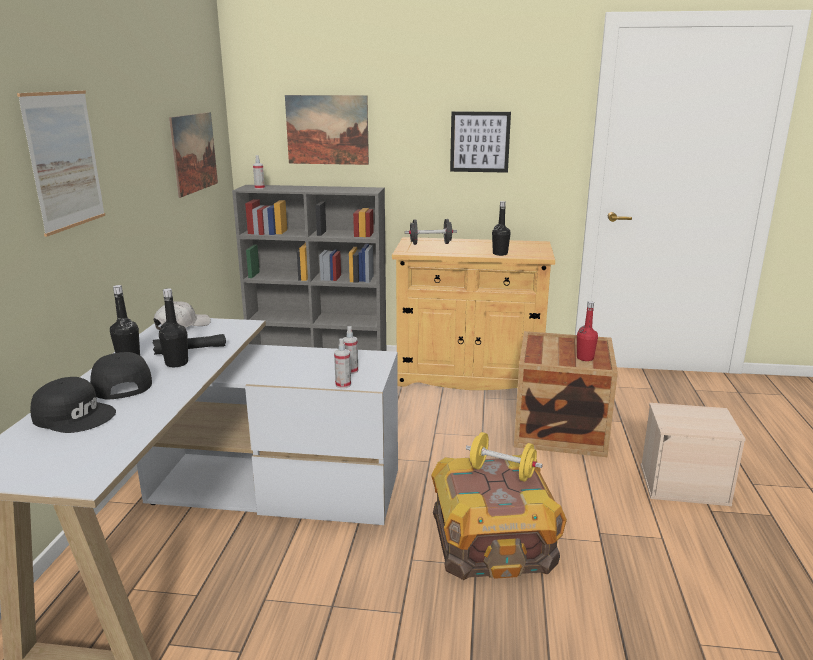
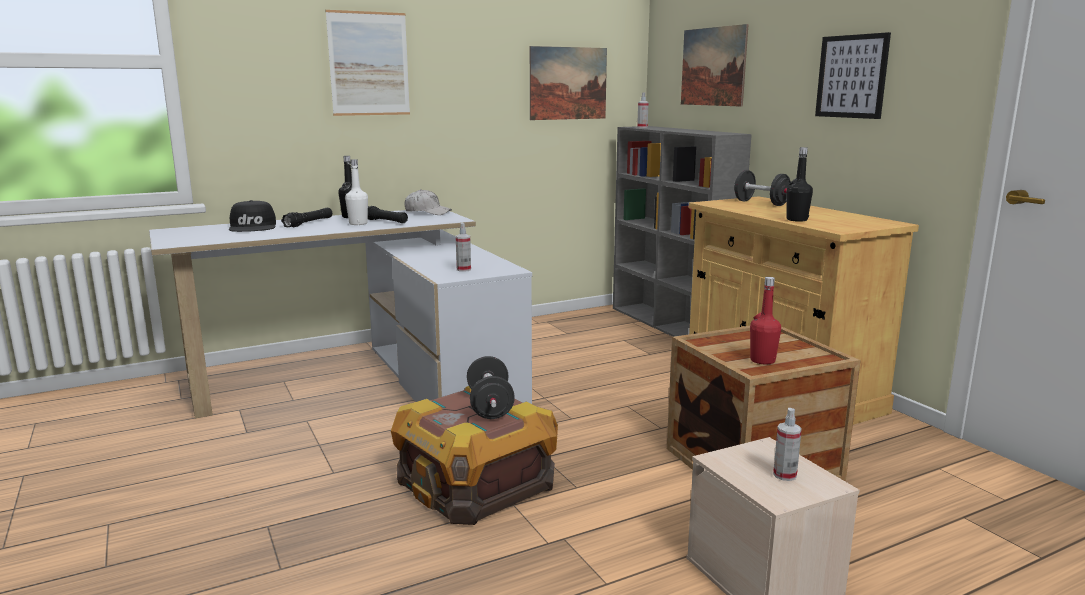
camera: 55 degrees right, 5 degrees down
black cap [90,352,152,400] -> black flashlight [281,208,332,227]
black bottle [159,288,188,367] -> white bottle [345,159,368,225]
spray bottle [334,338,351,389] -> spray bottle moved to [773,408,802,481]
yellow dumbbell [466,432,543,482] -> black dumbbell [467,356,515,419]

